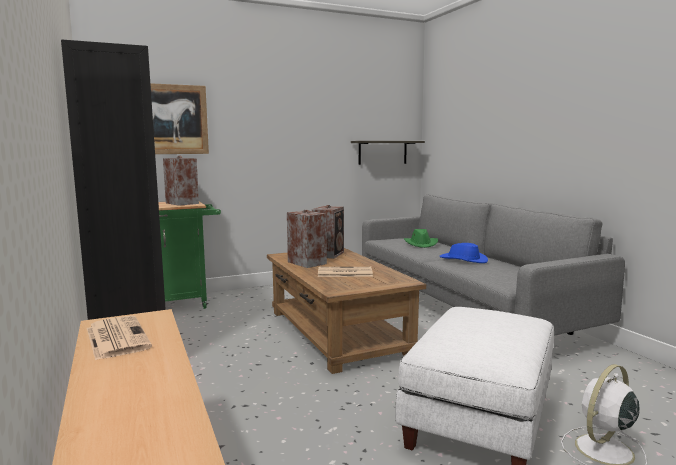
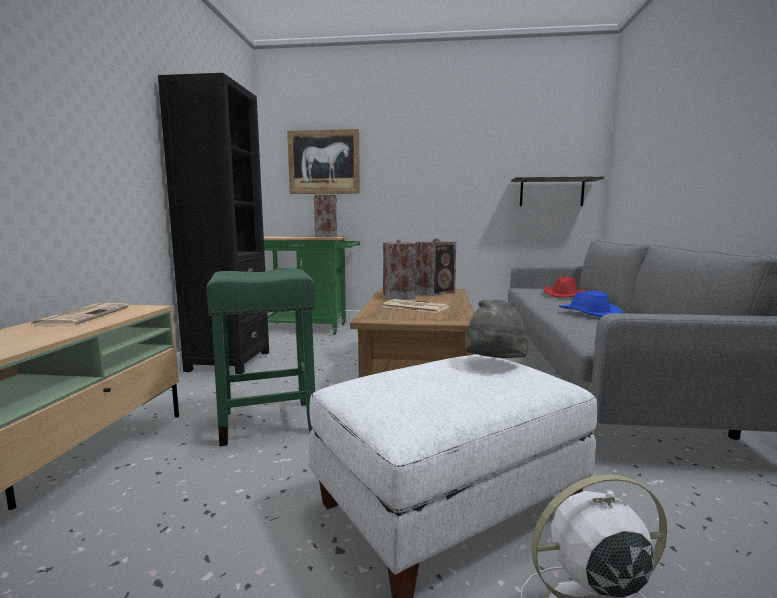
camera: 30 degrees right, 0 degrees up
green hat [404,229,438,248] -> red hat [543,277,587,298]
none -> green stool [206,269,316,446]
none -> grey hat [465,300,529,358]

